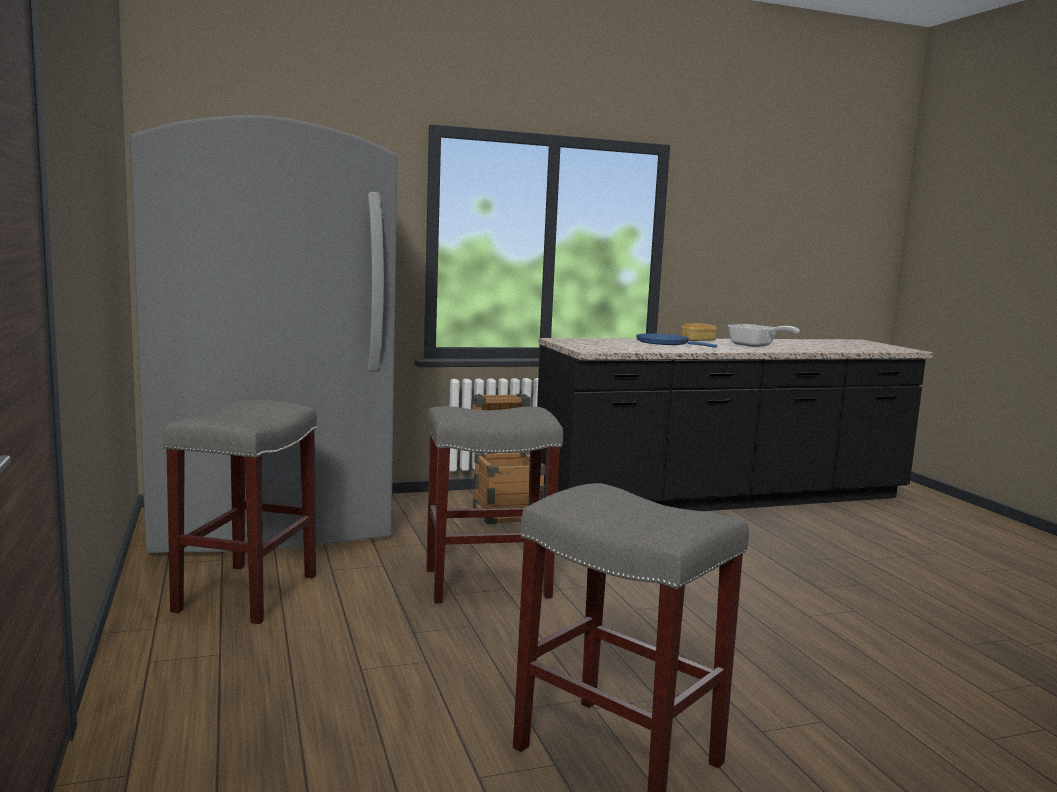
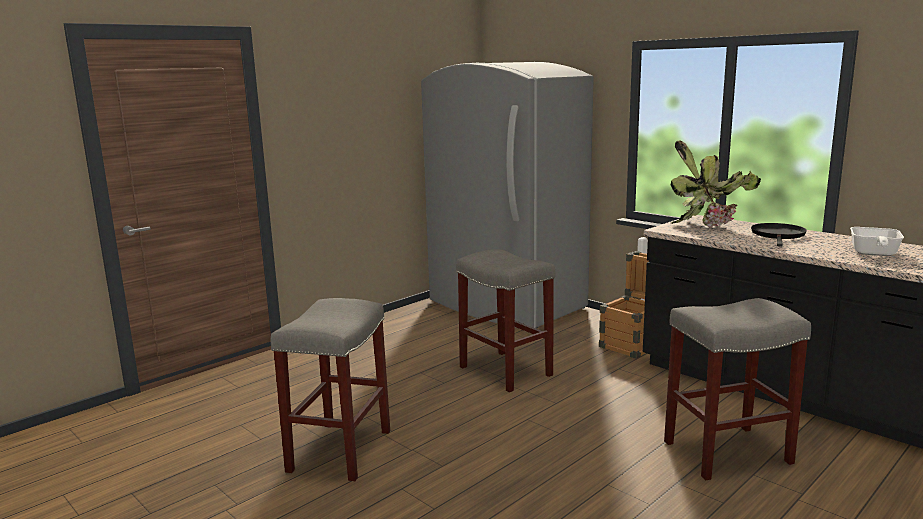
camera: 65 degrees right, 5 degrees up
grey stool [163,400,317,624] -> grey stool moved to [664,298,811,480]
blue frying pan [636,333,717,348] -> black frying pan [751,223,807,246]
bread [681,323,718,341] -> none
none -> potted plant [670,141,761,228]

